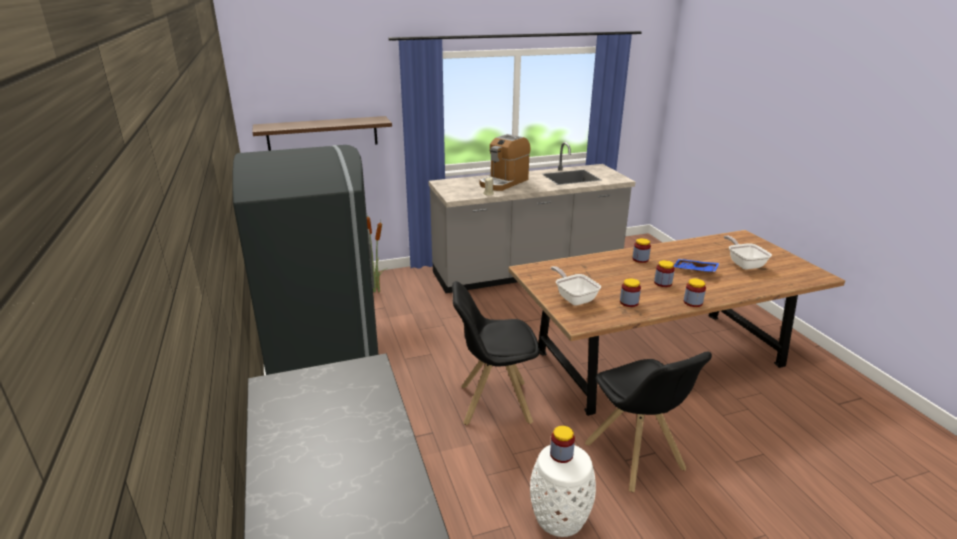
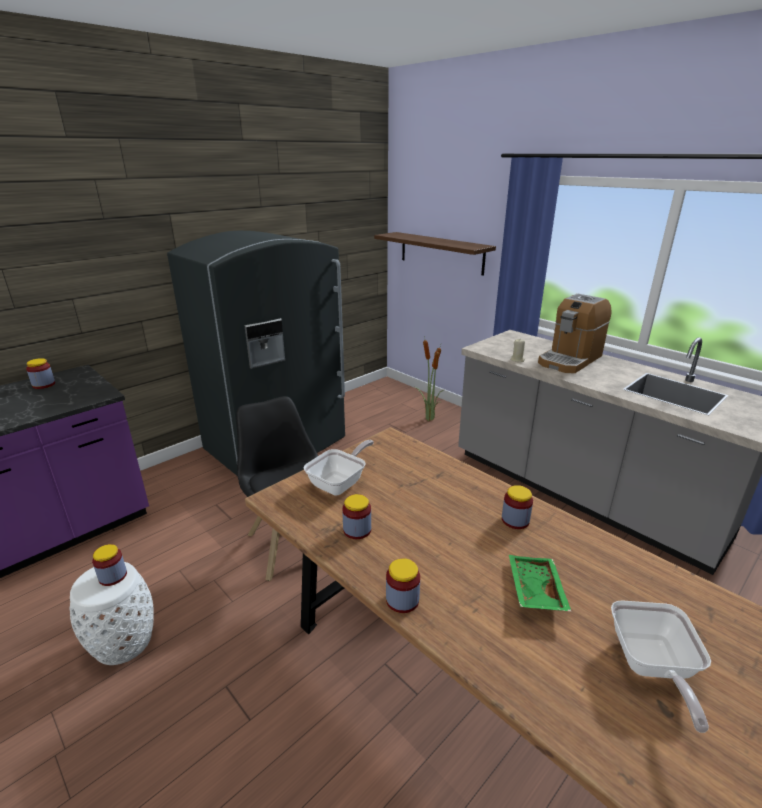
camera: 65 degrees right, 0 degrees up
coffee machine [480,134,531,191] -> coffee machine turned 60 degrees counterclockwise [538,294,611,373]
black chair [585,352,712,492] -> none
jar [654,260,675,287] -> jar moved to [26,358,55,389]
blue tray [674,259,720,272] -> green tray [509,555,572,612]
frying pan [724,235,772,270] -> frying pan turned 135 degrees clockwise [611,601,711,733]

